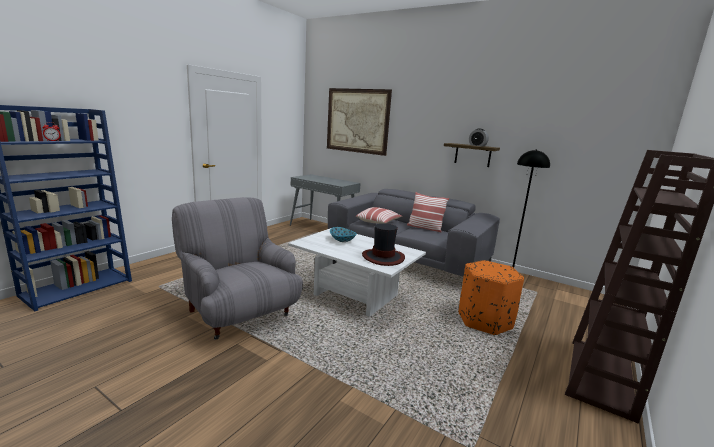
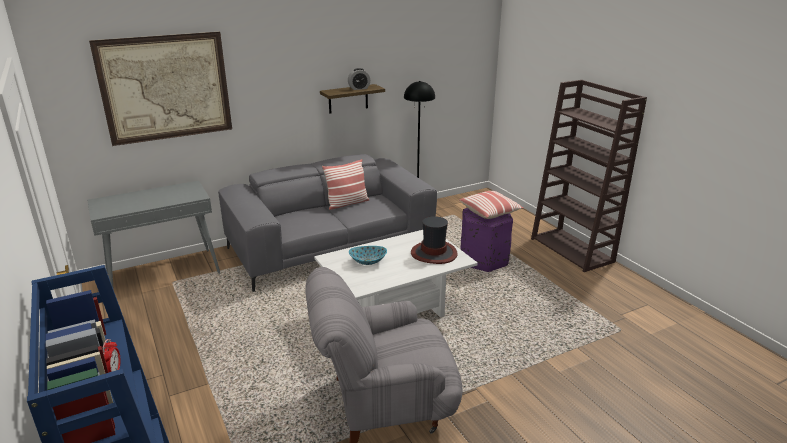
camera: 60 degrees left, 10 degrees up
pillow [356,207,402,224] -> pillow moved to [459,191,524,219]
orange ottoman [459,260,524,335] -> purple ottoman [461,208,513,272]

